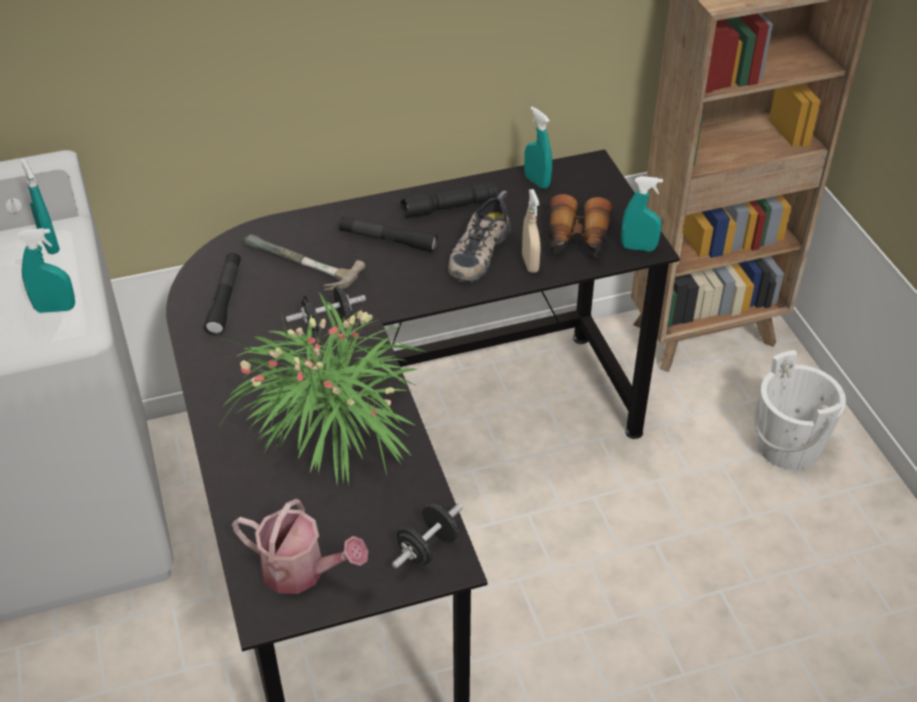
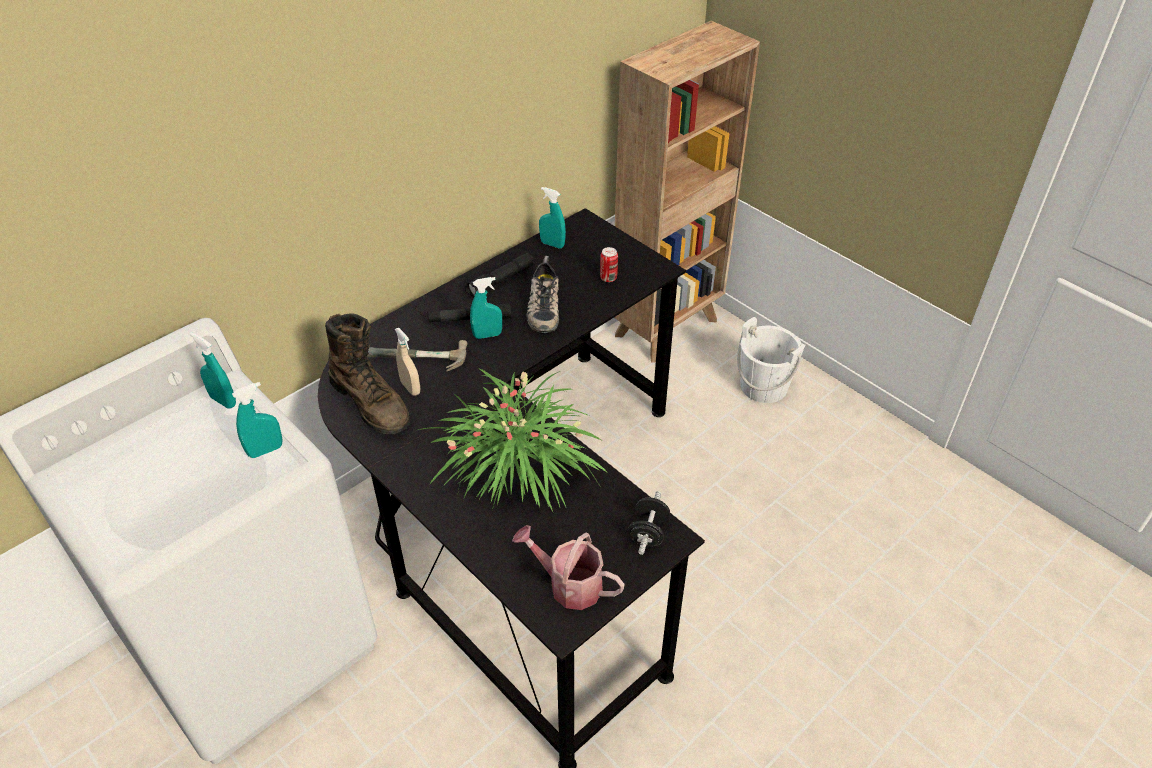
camera: 25 degrees left, 0 degrees up
black flashlight [204,253,241,336] -> brown boot [325,313,410,434]
watering can [232,499,368,594] -> watering can turned 150 degrees counterclockwise [512,525,625,610]
black dumbbell [285,286,366,332] -> none
beige spray bottle [522,189,540,273] -> beige spray bottle moved to [395,328,420,395]
binoculars [548,194,613,258] -> can [600,247,618,282]
turquoise spray bottle [621,176,663,251] -> turquoise spray bottle moved to [470,277,502,339]

